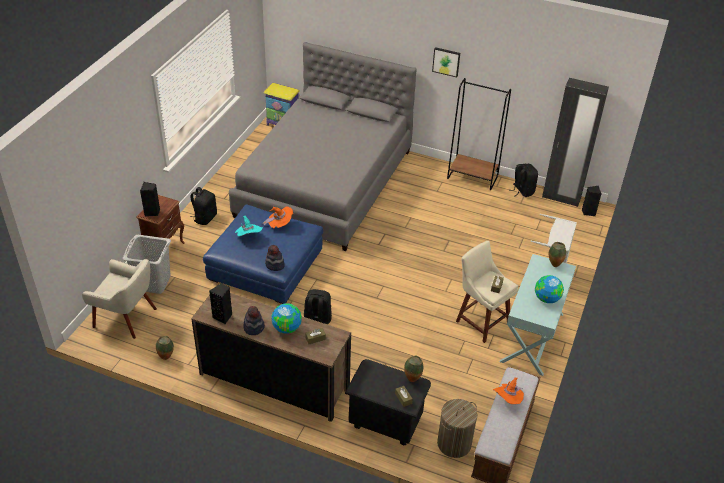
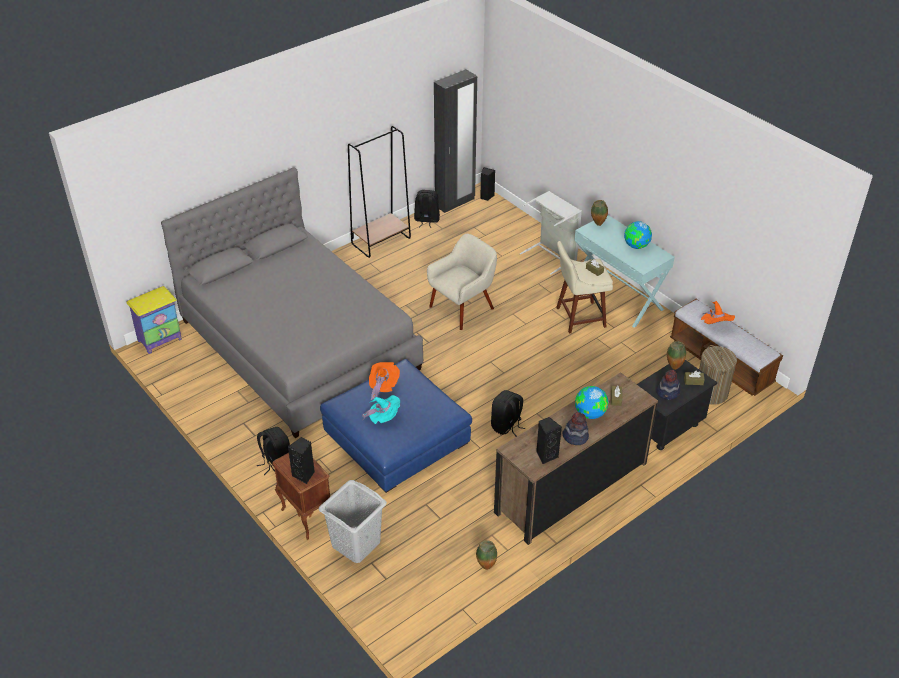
camera: 60 degrees left, 0 degrees up
beige armchair [82,259,157,339] -> beige armchair moved to [427,234,497,330]
hat [265,245,285,271] -> hat moved to [657,370,680,400]
picture [432,47,460,77] -> none

